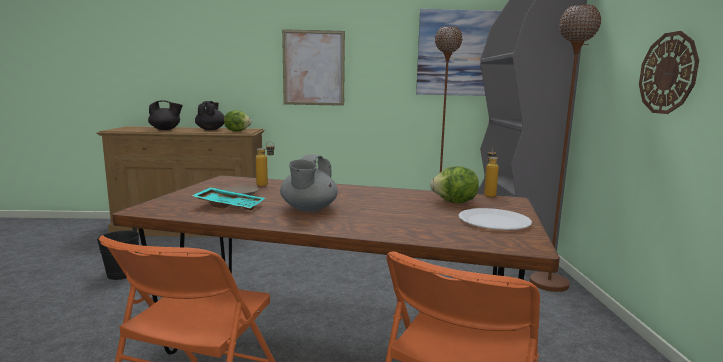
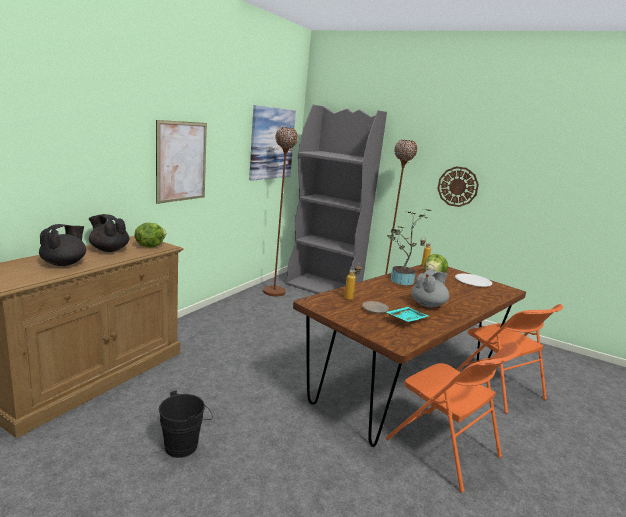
camera: 60 degrees left, 5 degrees up
grey teapot [280,154,338,212] -> grey teapot turned 90 degrees counterclockwise [411,270,449,307]
none -> potted plant [387,209,432,285]

